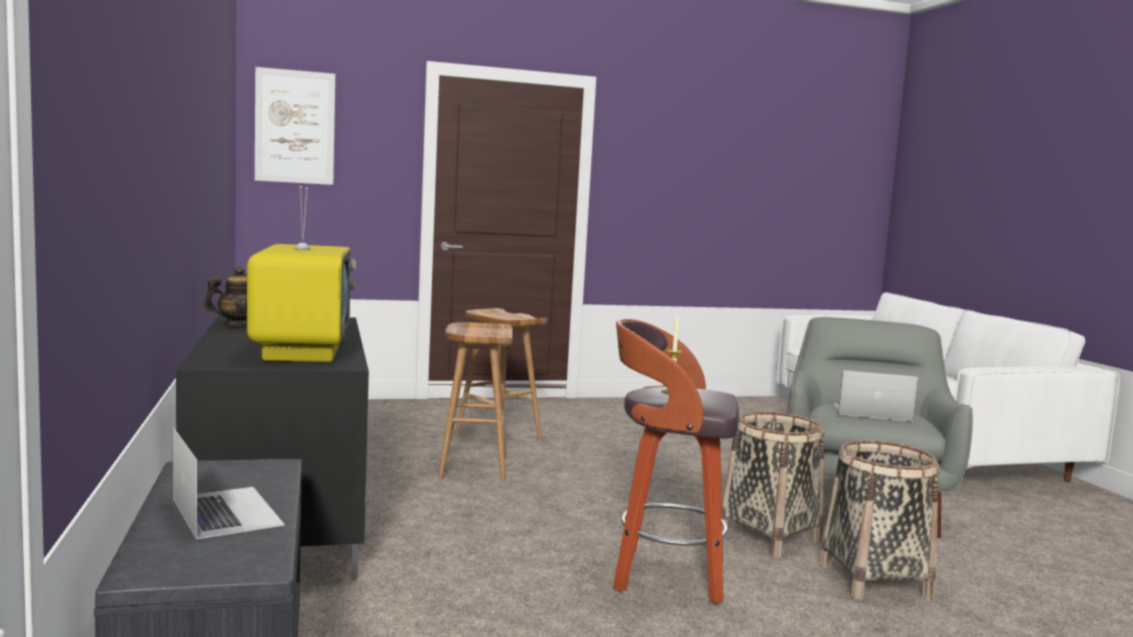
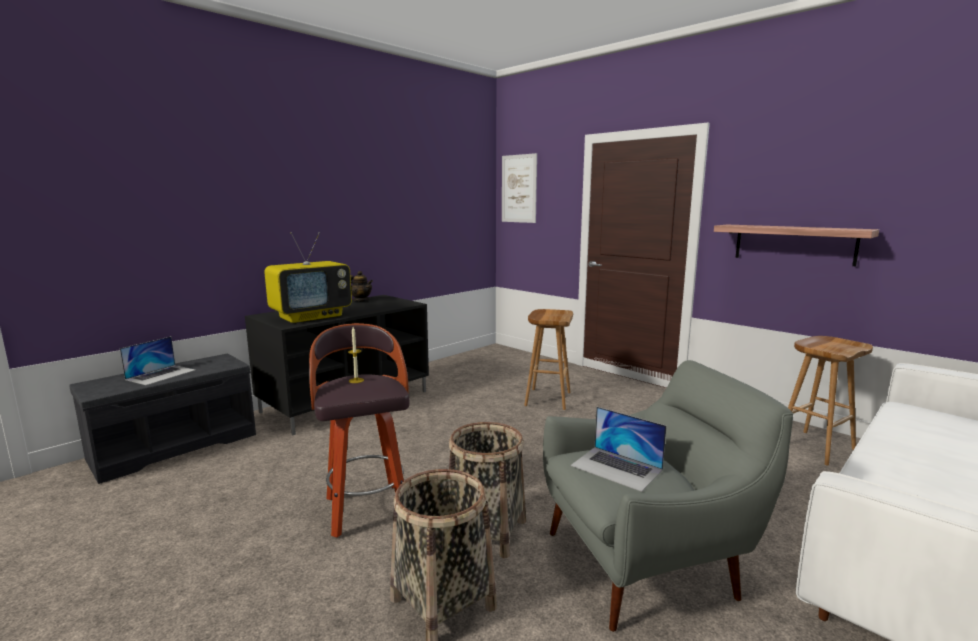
camera: 60 degrees right, 5 degrees up
brown stool [438,322,513,481] -> brown stool moved to [788,336,873,466]
laptop [833,370,918,422] -> laptop turned 150 degrees clockwise [571,407,667,492]
none -> shelf [714,225,879,266]

